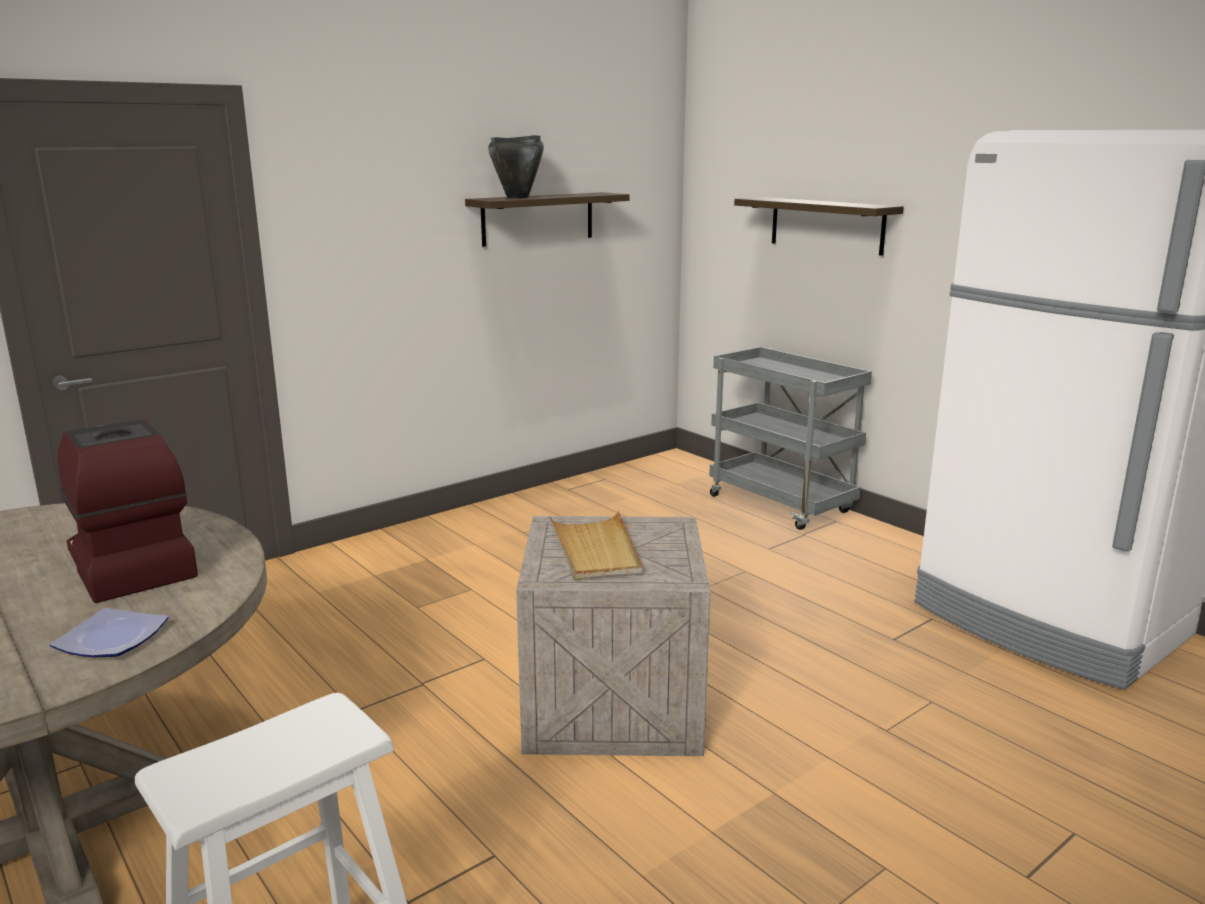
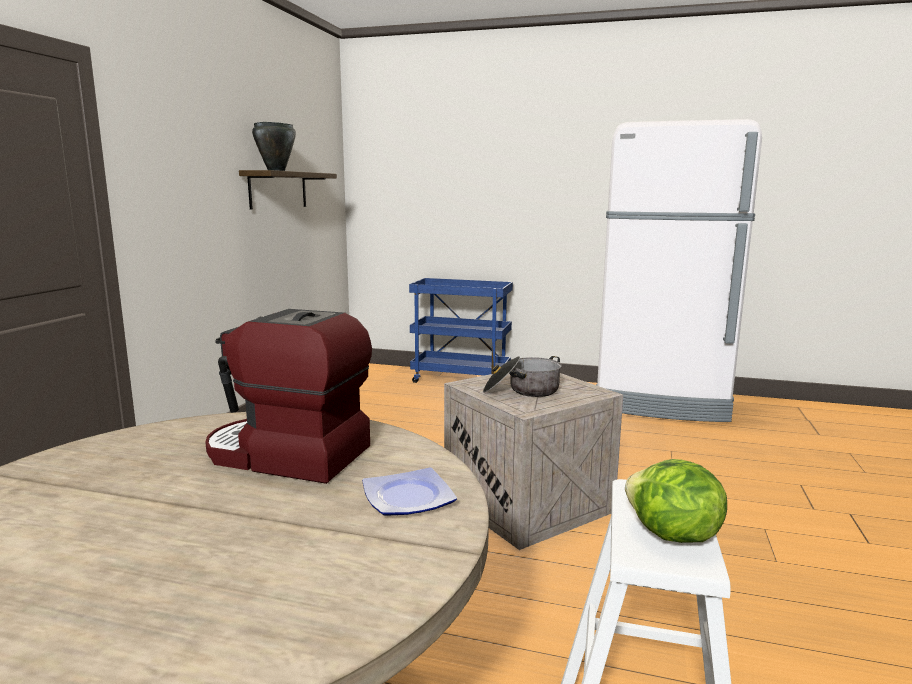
camera: 35 degrees left, 5 degrees down
beige tray [549,511,642,580] -> cooking pot [483,356,562,397]
grey cart [709,347,872,530] -> blue cart [409,278,513,383]
shelf [734,197,904,256] -> none
none -> lettuce [625,459,727,543]

